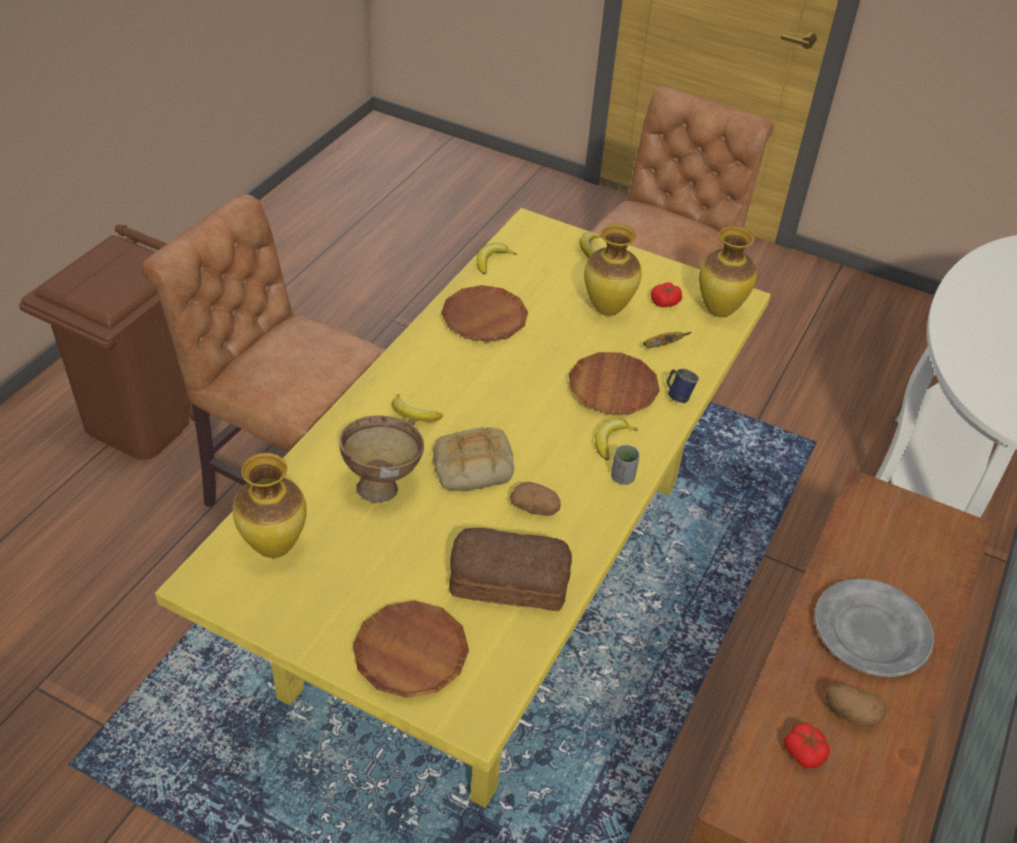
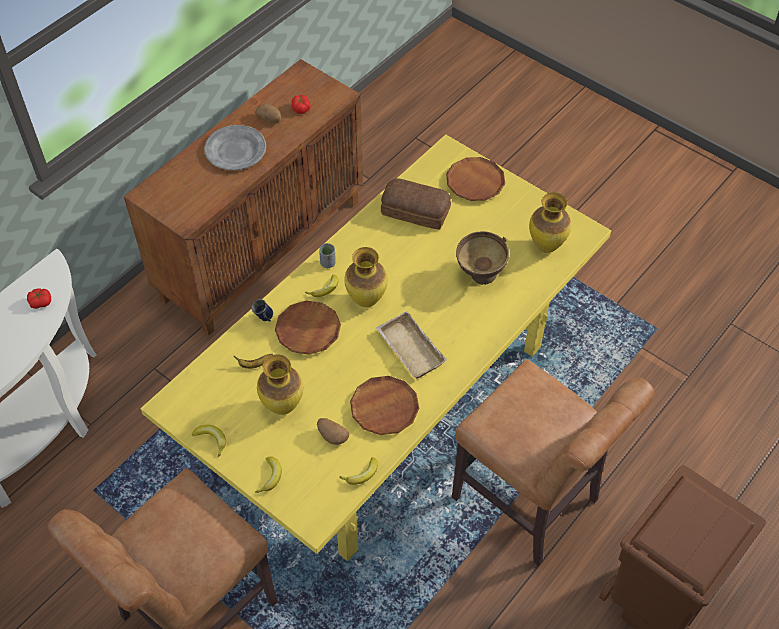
camera: 165 degrees left, 10 degrees up
banana [392,394,443,422] -> banana moved to [192,425,226,457]
bread [433,427,514,490] -> none
potato [510,482,561,516] -> potato moved to [317,418,349,445]
tomato [651,282,682,307] -> tomato moved to [27,288,51,309]
vase [699,226,757,317] -> vase moved to [344,247,388,307]
none -> beige tray [376,311,447,378]

